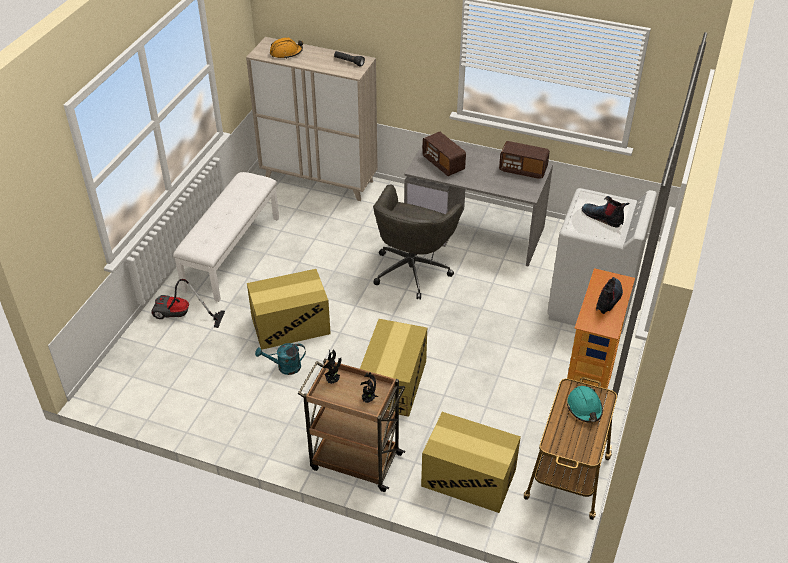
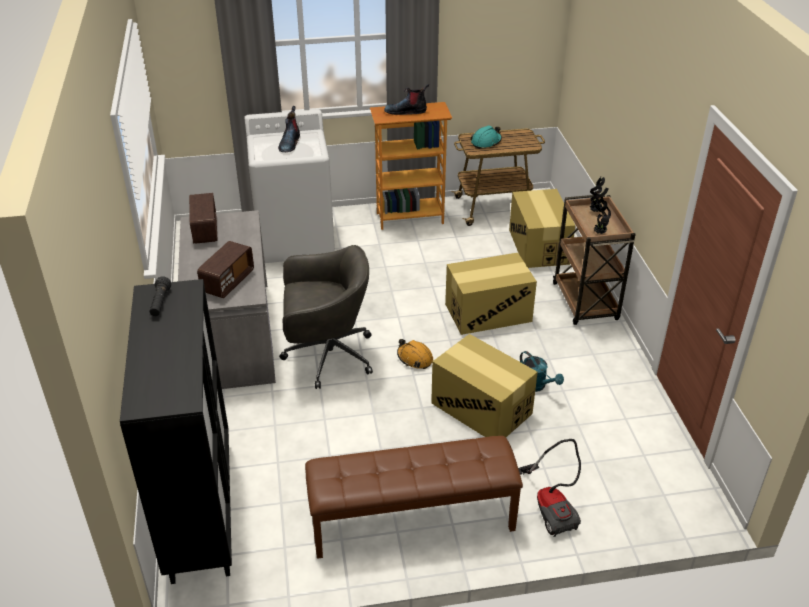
camera: 120 degrees left, 5 degrees down
white bench [173,172,279,302] -> brown bench [305,436,523,559]
beige cabinet [246,37,378,201] -> black cabinet [120,279,232,584]
orange hard hat [270,37,303,59] -> orange hard hat moved to [397,339,433,369]

